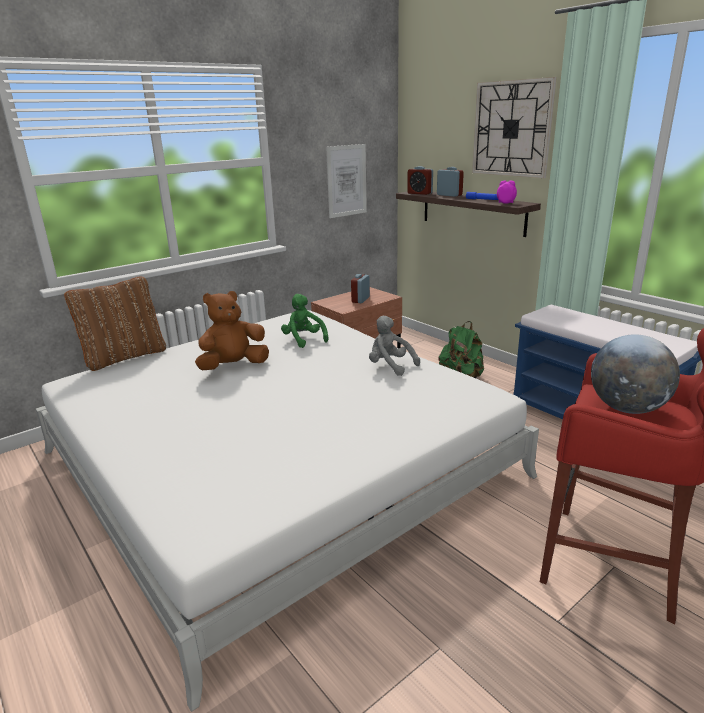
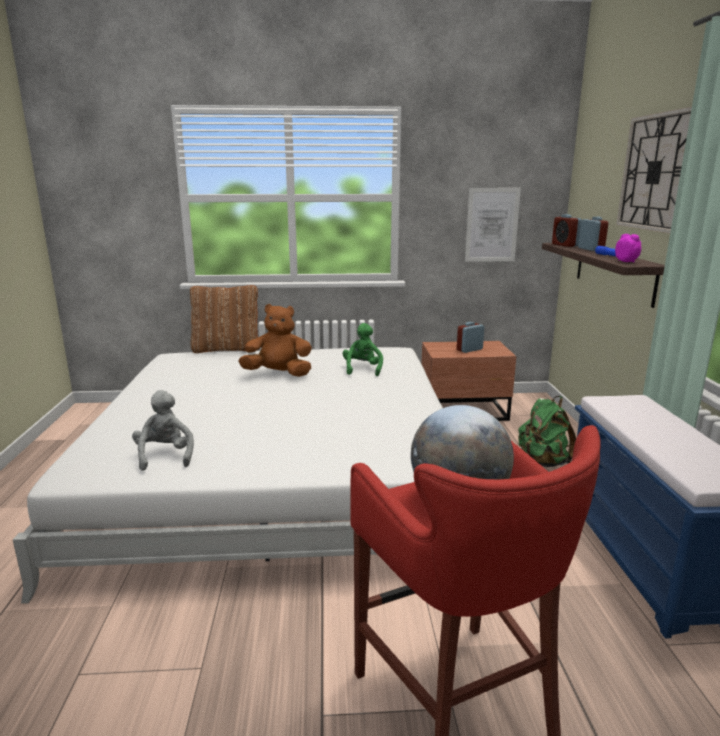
camera: 35 degrees right, 5 degrees down
grey plush toy [369,316,420,376] -> grey plush toy moved to [132,390,194,471]

